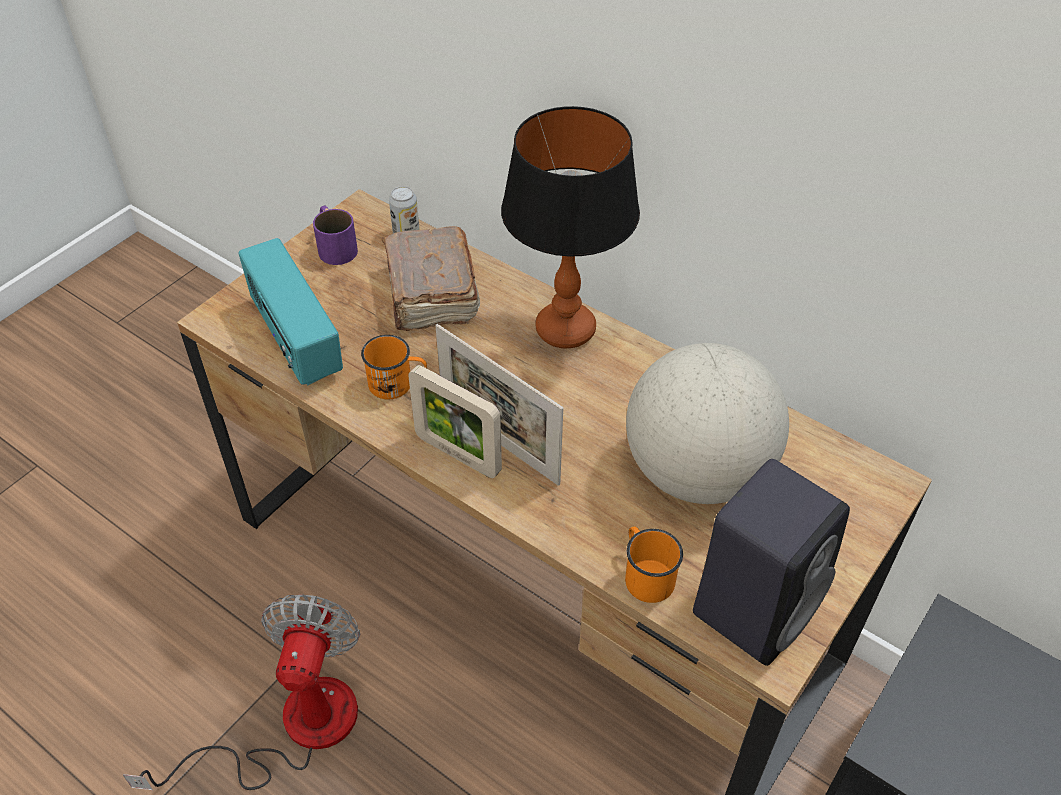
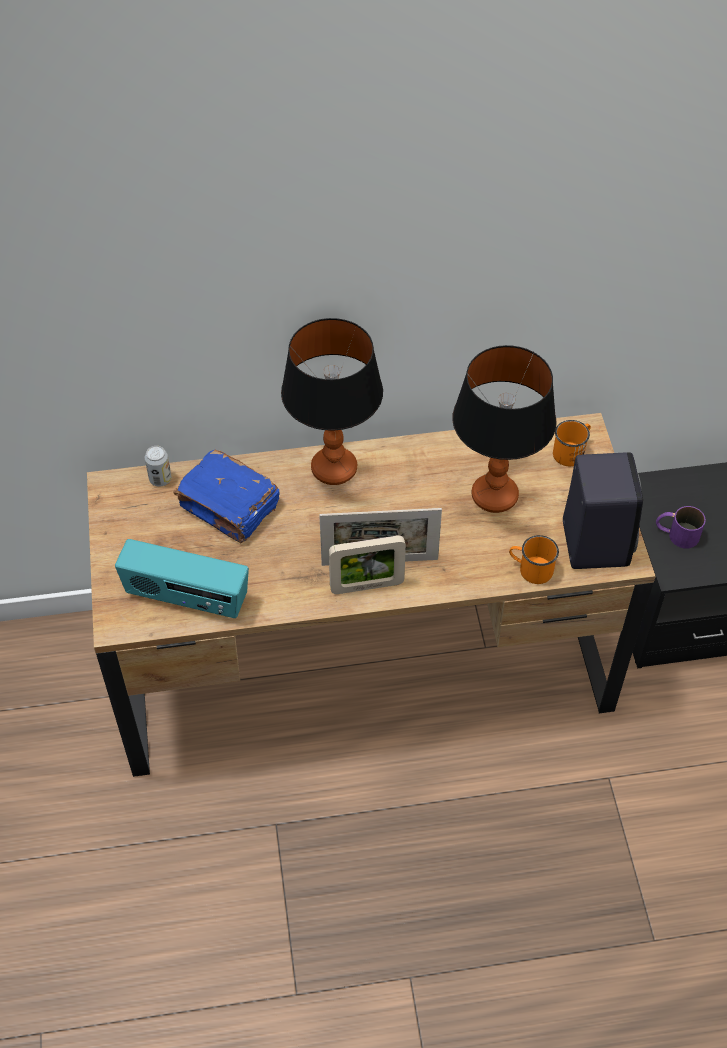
camera: 45 degrees left, 5 degrees up
fan [123,594,360,790] -> none
purple mug [313,206,358,265] -> purple mug moved to [656,506,706,548]
orange mug [361,335,427,399] -> orange mug moved to [553,420,591,466]
brown book [382,226,480,331] -> blue book [173,450,280,543]
globe [626,343,789,504] -> table lamp [452,345,556,513]

